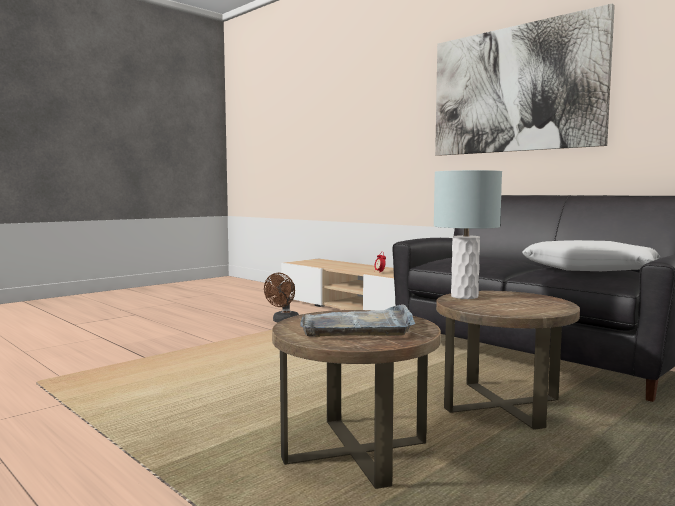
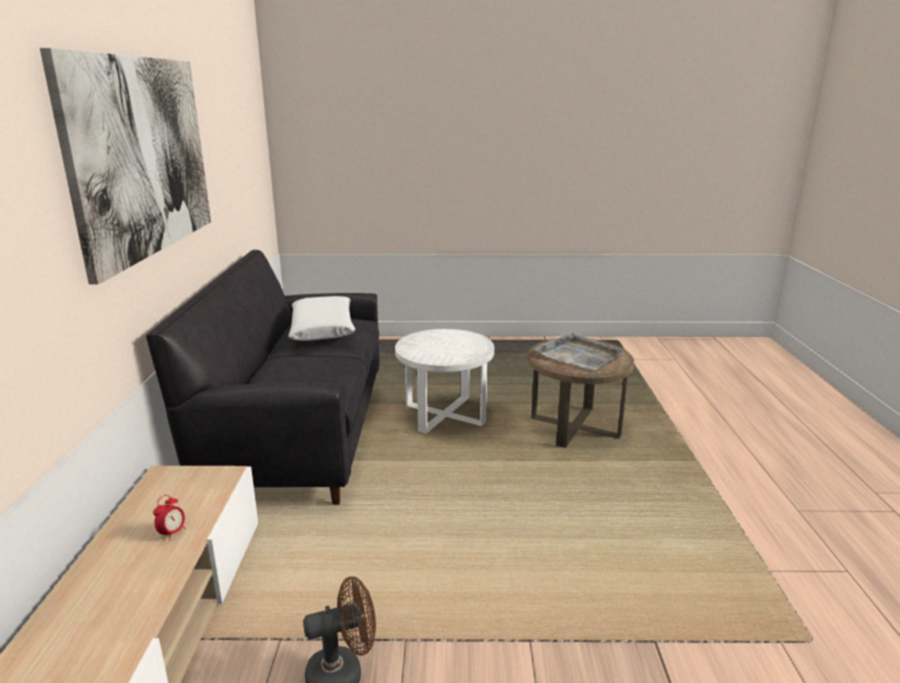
camera: 135 degrees left, 15 degrees up
grey table lamp [434,170,502,299] -> none
brown side table [436,291,580,430] -> white side table [395,329,494,434]

